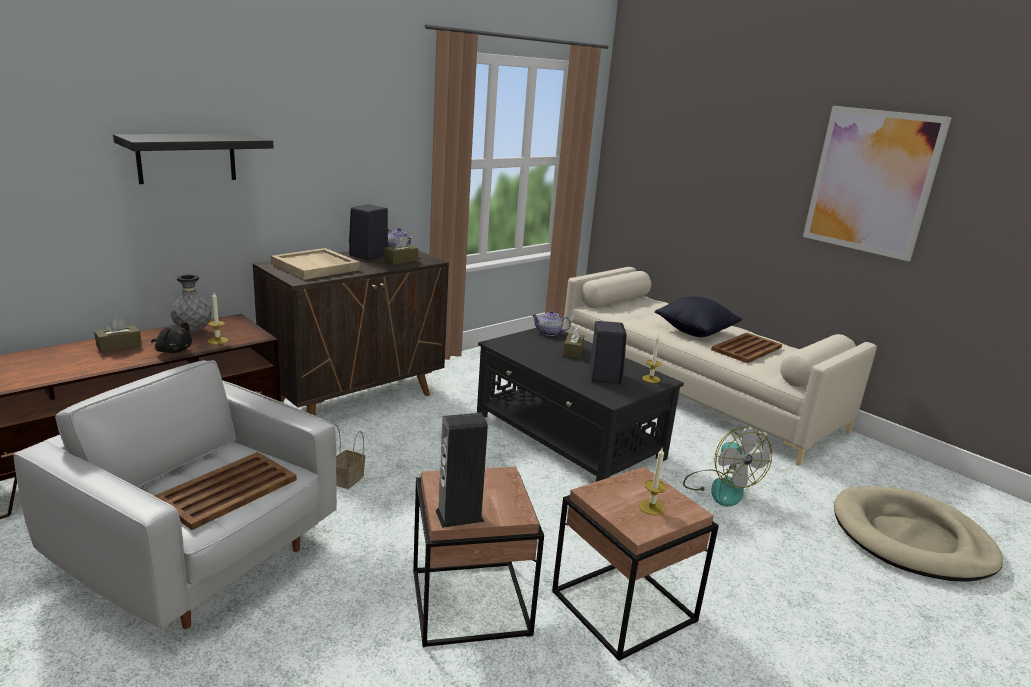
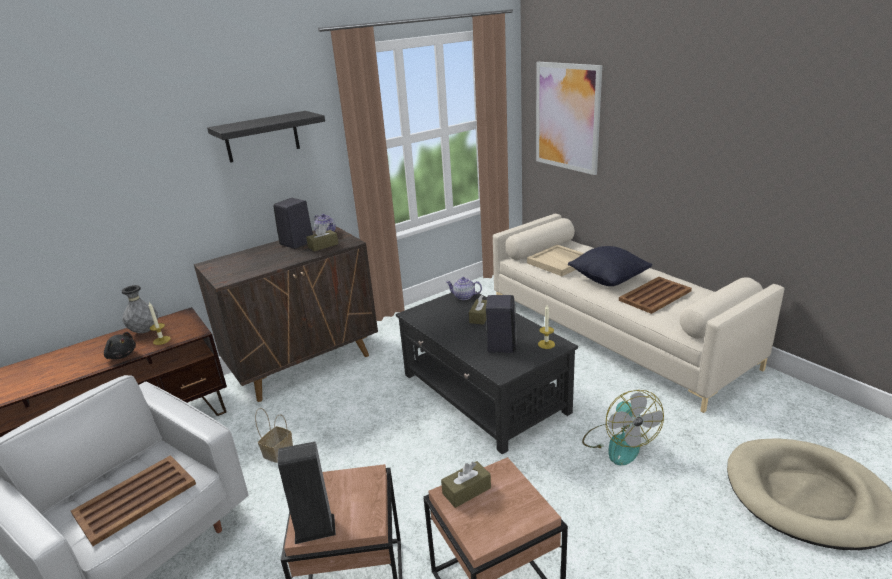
camera: 10 degrees right, 5 degrees up
brown tissue box [94,317,142,353] -> brown tissue box moved to [441,461,491,508]
black shelf [113,134,274,184] -> black shelf moved to [207,111,325,163]
beige tray [271,248,360,280] -> beige tray moved to [527,245,584,276]
candle [639,448,667,515] -> none
picture [803,106,952,261] -> picture moved to [536,62,602,175]

